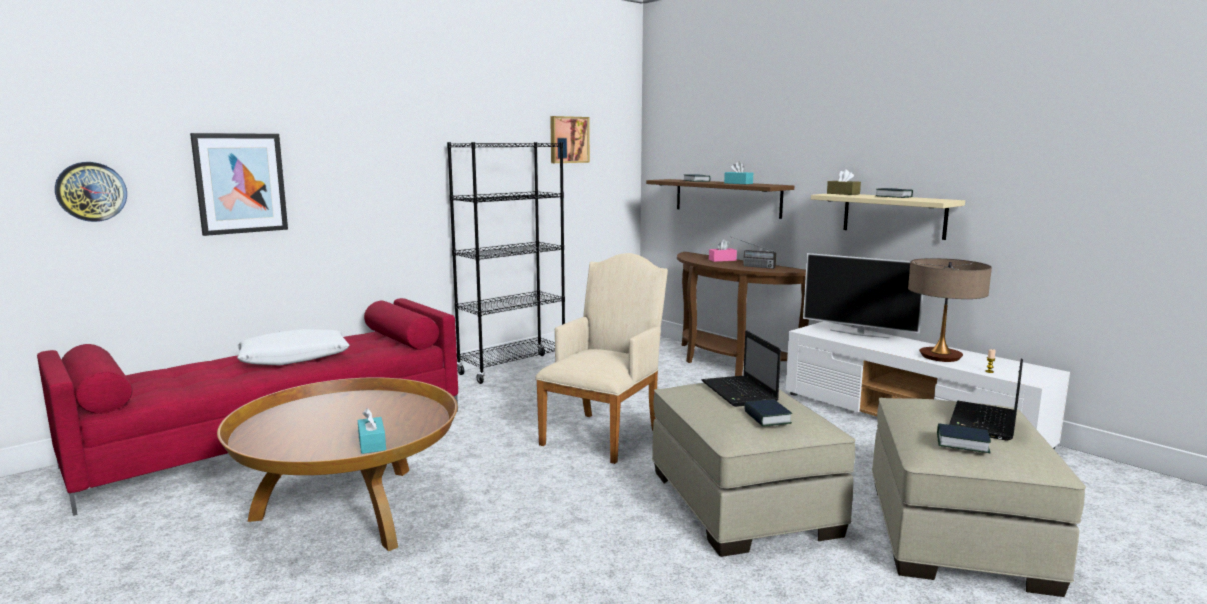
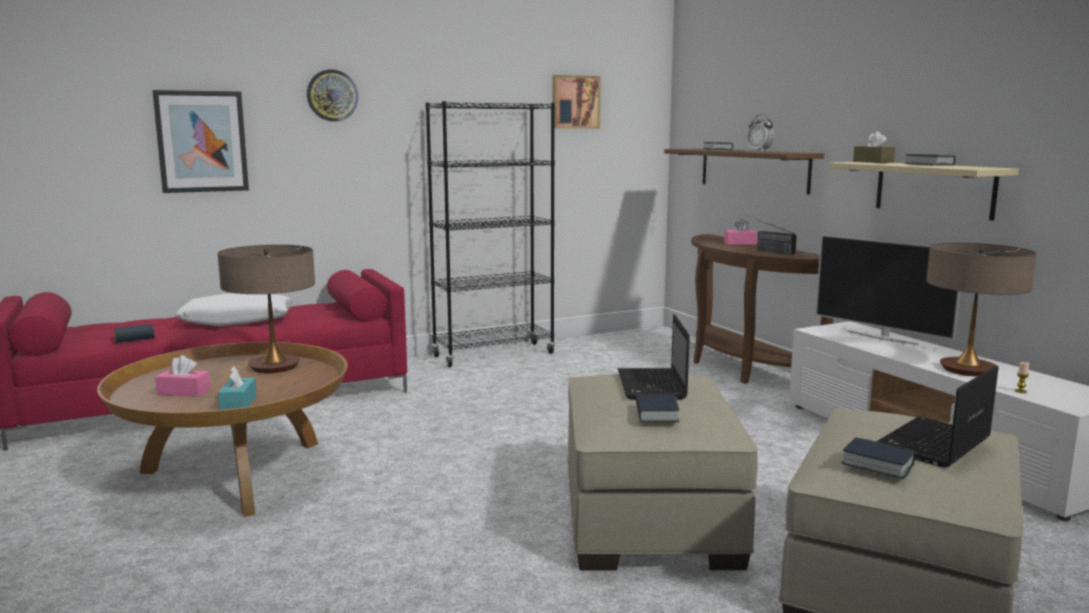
camera: 15 degrees right, 0 degrees up
wall clock [55,162,127,222] -> wall clock moved to [307,69,358,121]
beige armchair [535,253,668,464] -> none
turquoise tissue box [724,162,753,184] -> alarm clock [747,114,775,152]
none -> book [114,324,155,343]
none -> pink tissue box [155,355,211,397]
none -> table lamp [217,245,315,373]

